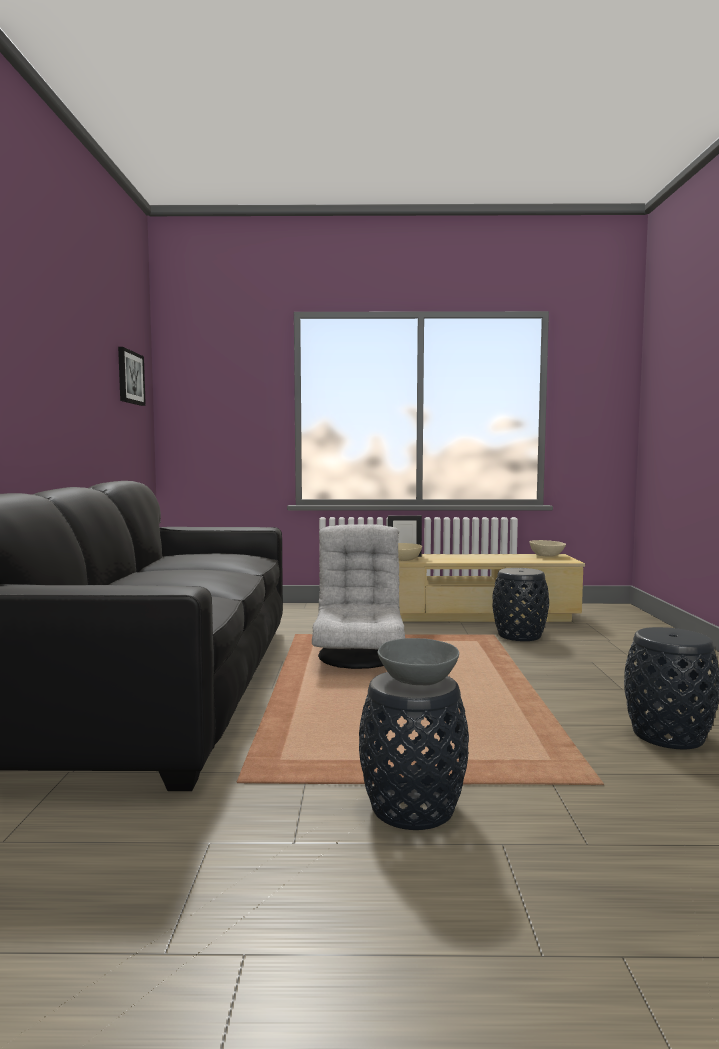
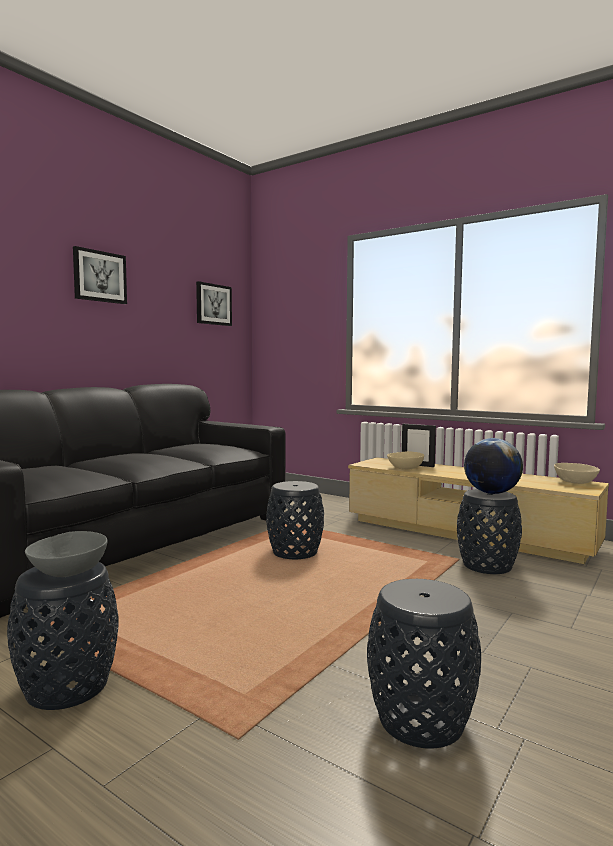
camera: 35 degrees right, 0 degrees up
grey armchair [312,524,405,669] -> black stool [266,481,324,559]
none -> picture [73,246,127,304]
none -> globe [464,438,523,494]

